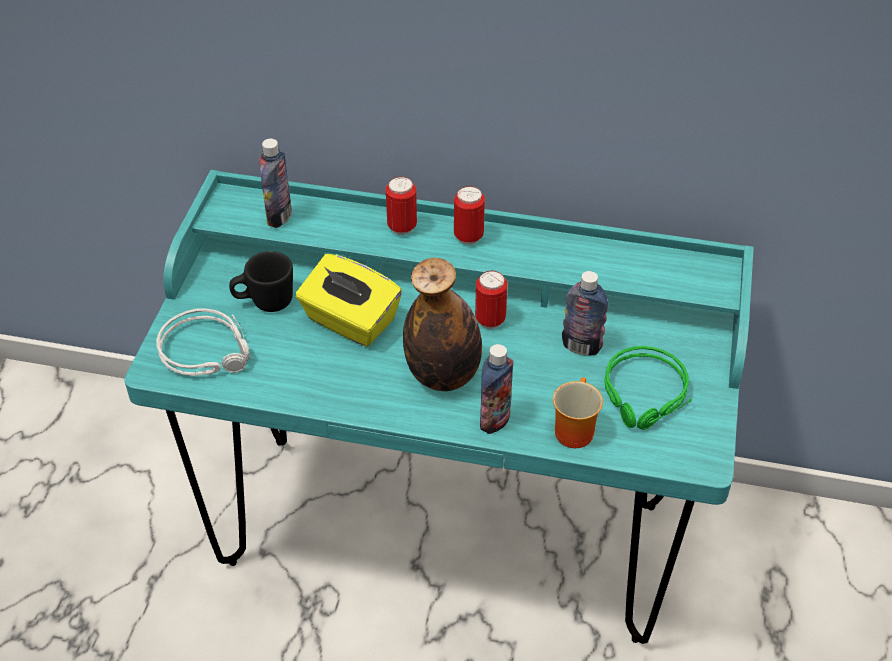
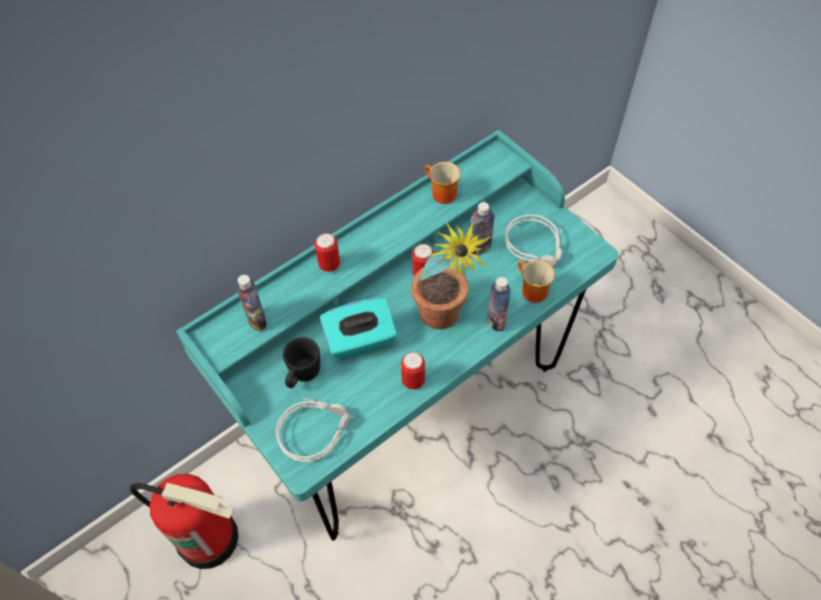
camera: 50 degrees left, 10 degrees up
yellow tissue box [296,254,402,347] -> turquoise tissue box [320,297,397,360]
bottle [403,258,482,391] -> potted plant [411,222,490,329]
can [454,186,485,245] -> can moved to [401,352,425,389]
green headphones [604,346,692,430] -> grey headphones [505,215,562,267]
none -> fire extinguisher [129,474,238,569]
none -> mug [424,162,461,204]

